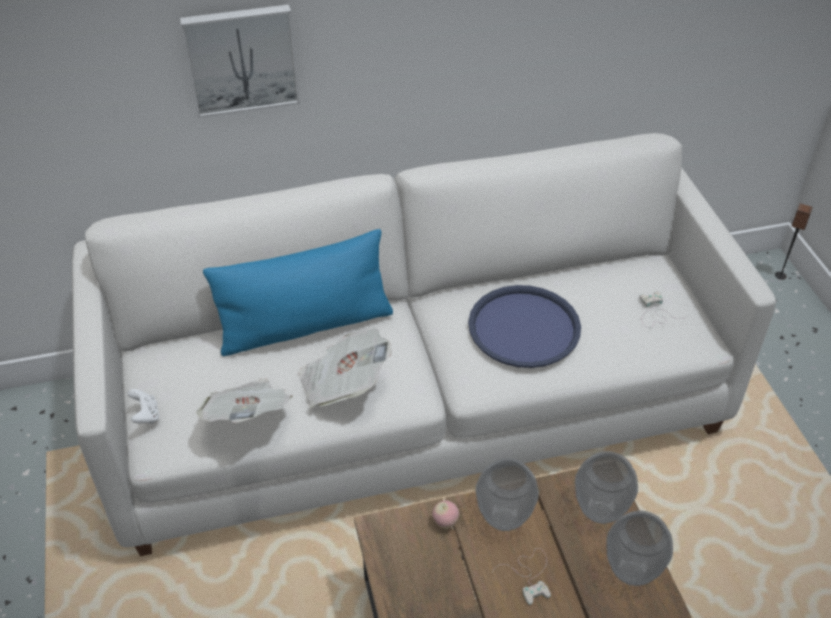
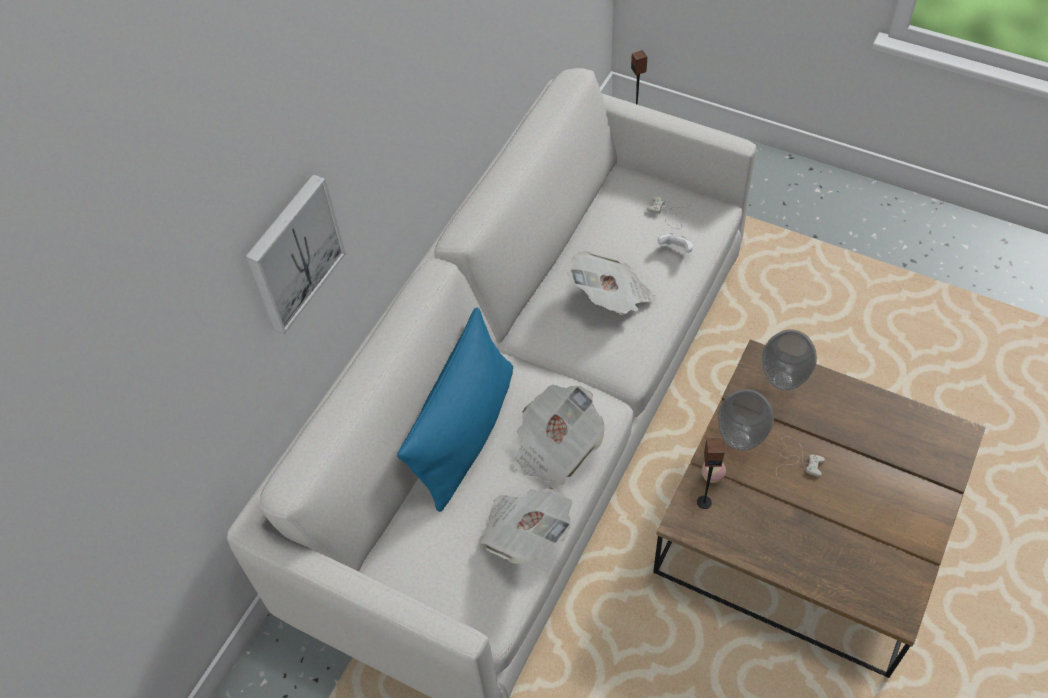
camera: 45 degrees left, 10 degrees up
white game controller [127,389,159,424] -> white game controller moved to [658,232,693,253]
blue tray [468,285,581,368] -> newspaper [567,251,655,315]
vase [606,510,673,586] -> none
none -> speaker [697,438,724,509]

